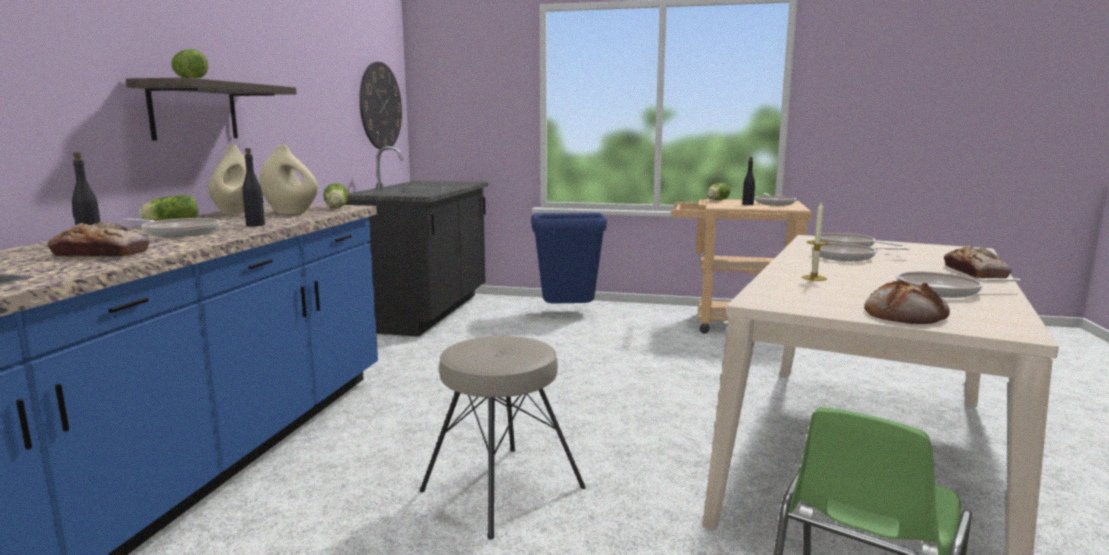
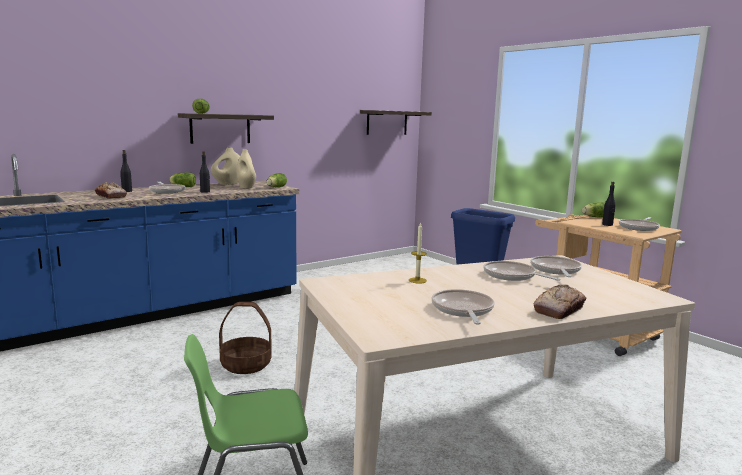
camera: 40 degrees right, 0 degrees up
black counter [345,146,489,337] -> none
wall clock [359,62,402,150] -> shelf [360,110,432,135]
beige stool [420,336,586,540] -> basket [219,302,271,374]
bread [864,280,950,324] -> none
frying pan [896,271,1021,298] -> frying pan turned 45 degrees clockwise [431,289,495,325]

